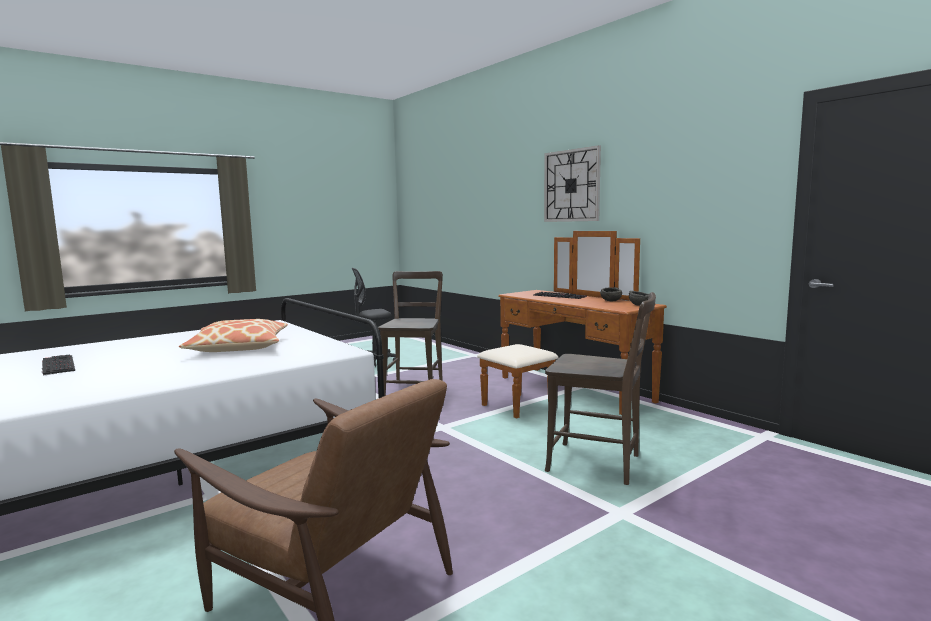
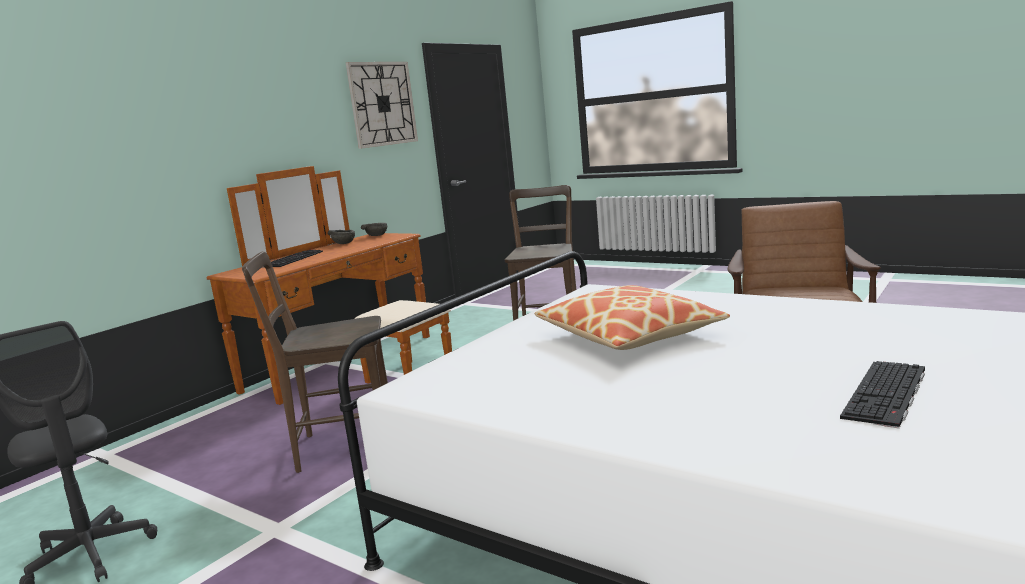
camera: 105 degrees left, 5 degrees up
wall clock [544,145,601,222] -> wall clock moved to [346,62,418,149]

